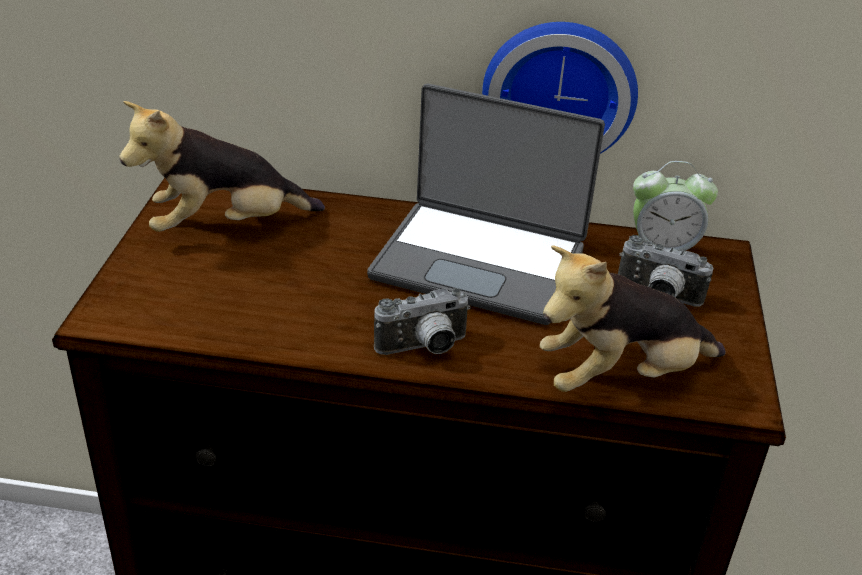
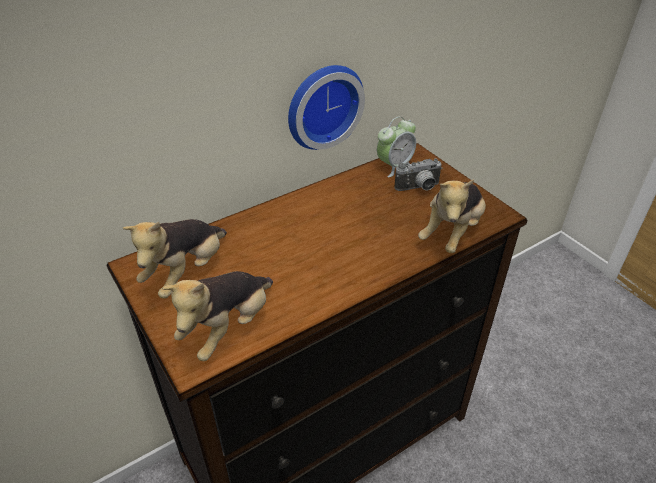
camera: 40 degrees left, 5 degrees up
laptop [367,84,605,325] -> none
camera [374,288,471,355] -> none
none -> plush toy [162,271,273,361]

